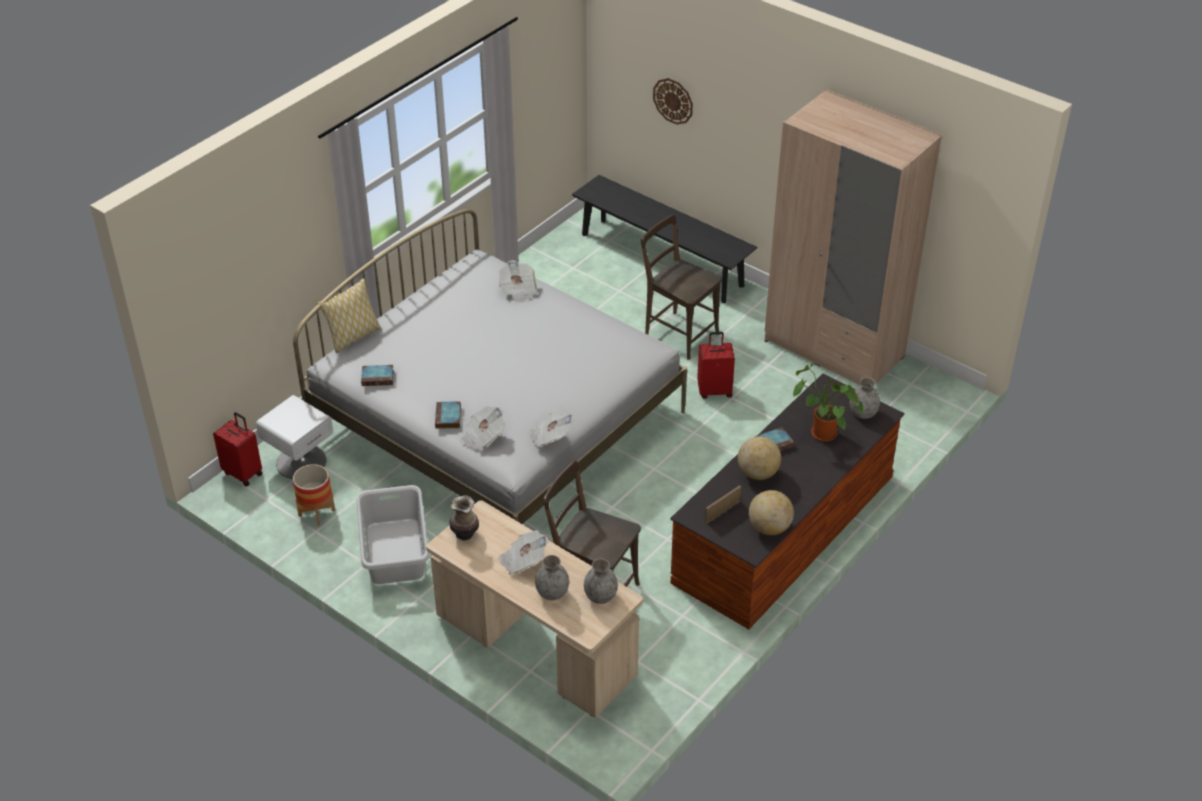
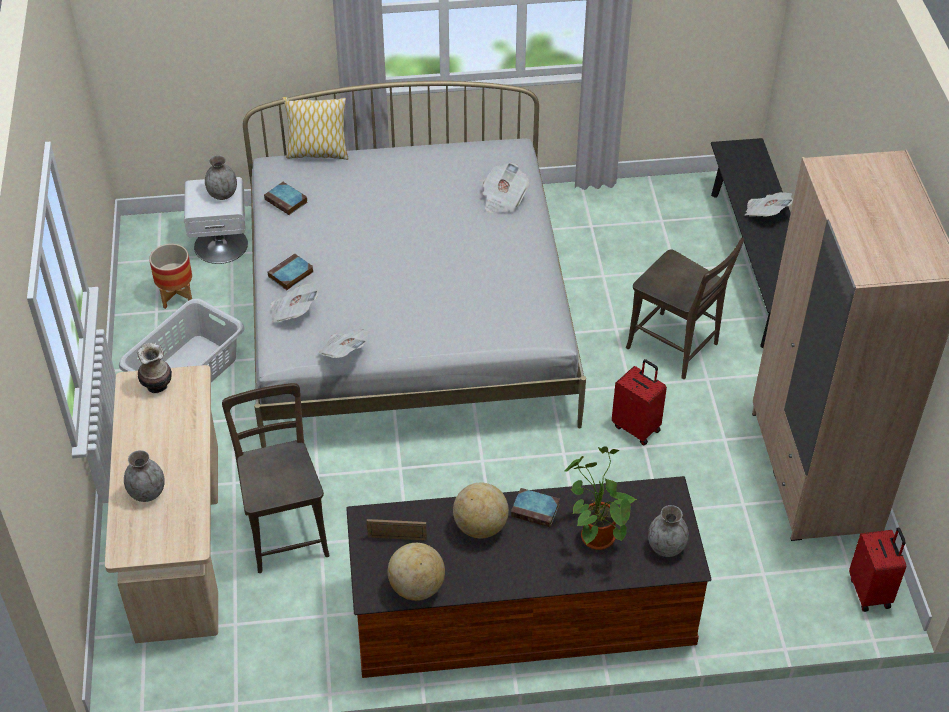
camera: 45 degrees right, 5 degrees up
red suitcase [213,412,262,486] -> red suitcase moved to [849,528,906,612]
newspaper [498,530,548,575] -> newspaper moved to [745,192,793,217]
grey vase [584,558,618,604] -> grey vase moved to [205,155,237,200]
brown chair [641,214,723,360] -> brown chair turned 135 degrees clockwise [626,237,745,379]
wall clock [653,78,693,125] -> none

